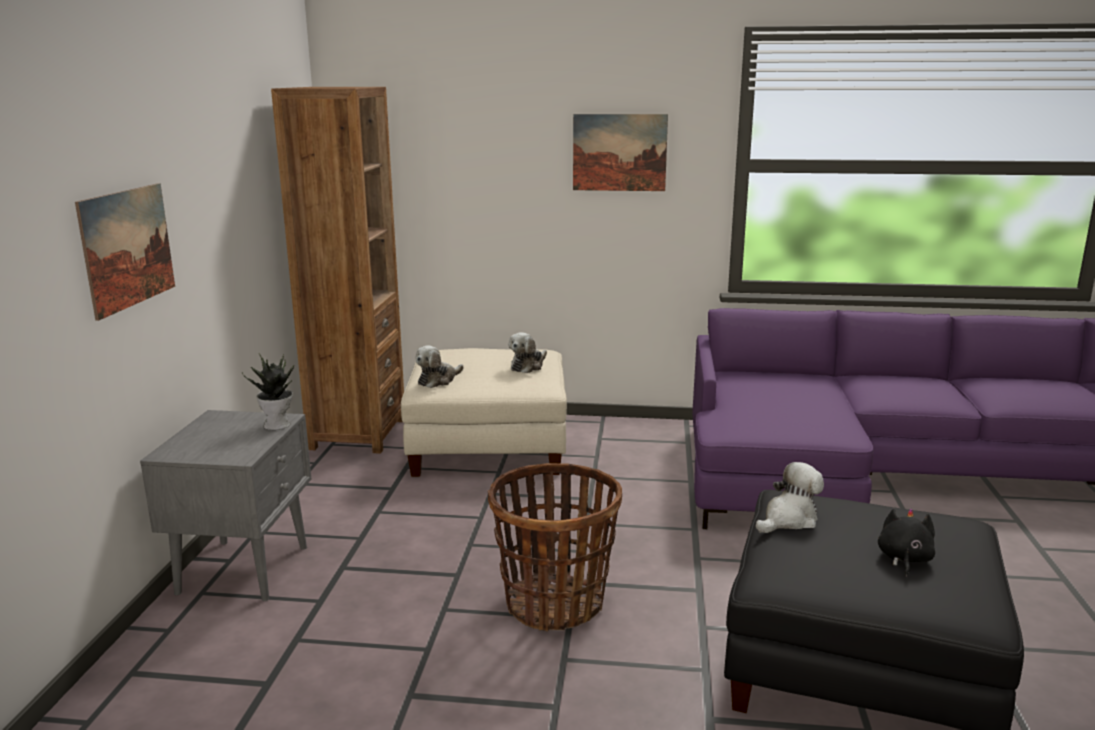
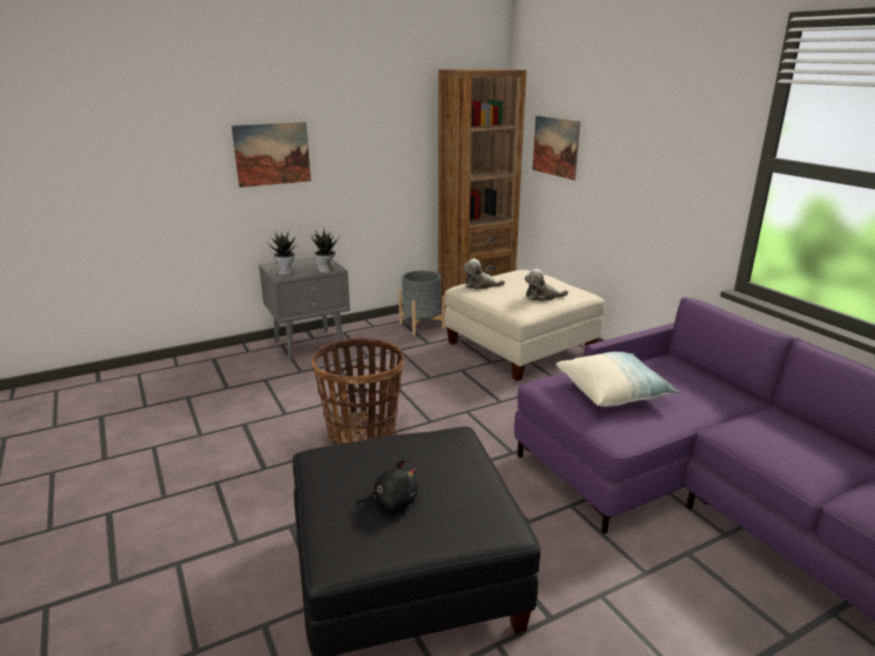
camera: 55 degrees right, 5 degrees up
picture [573,114,668,191] -> picture moved to [533,116,580,180]
plush toy [756,462,824,533] -> none
none -> potted plant [266,230,296,275]
none -> grey planter [399,270,445,335]
none -> pillow [556,352,680,407]

